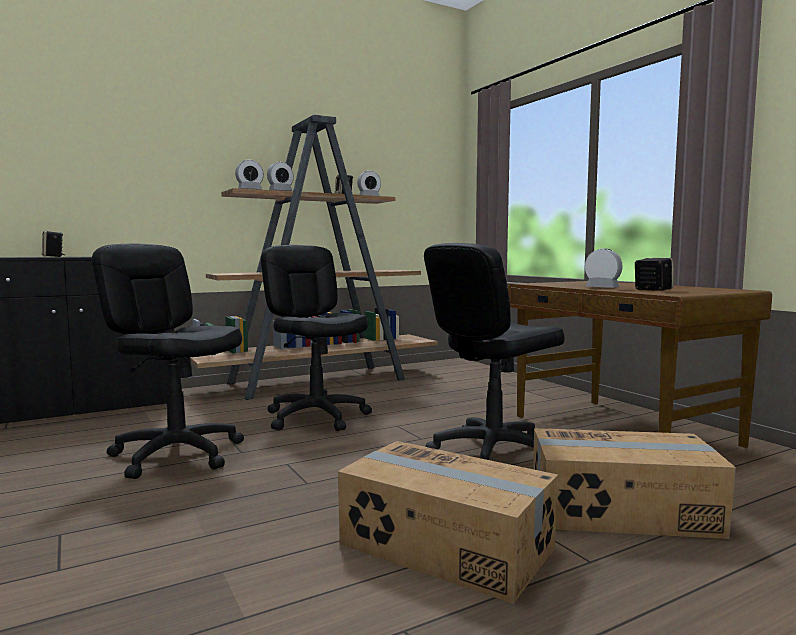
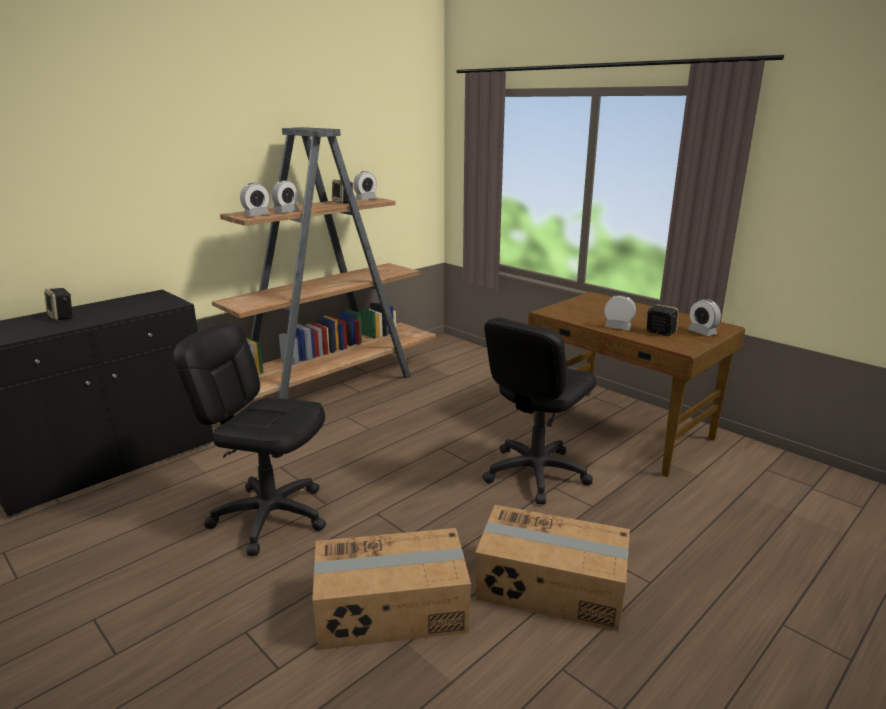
camera: 15 degrees left, 15 degrees up
black office chair [261,245,372,431] -> none
cardboard box [534,428,736,539] -> cardboard box moved to [312,528,471,650]
none -> alarm clock [688,299,721,336]

